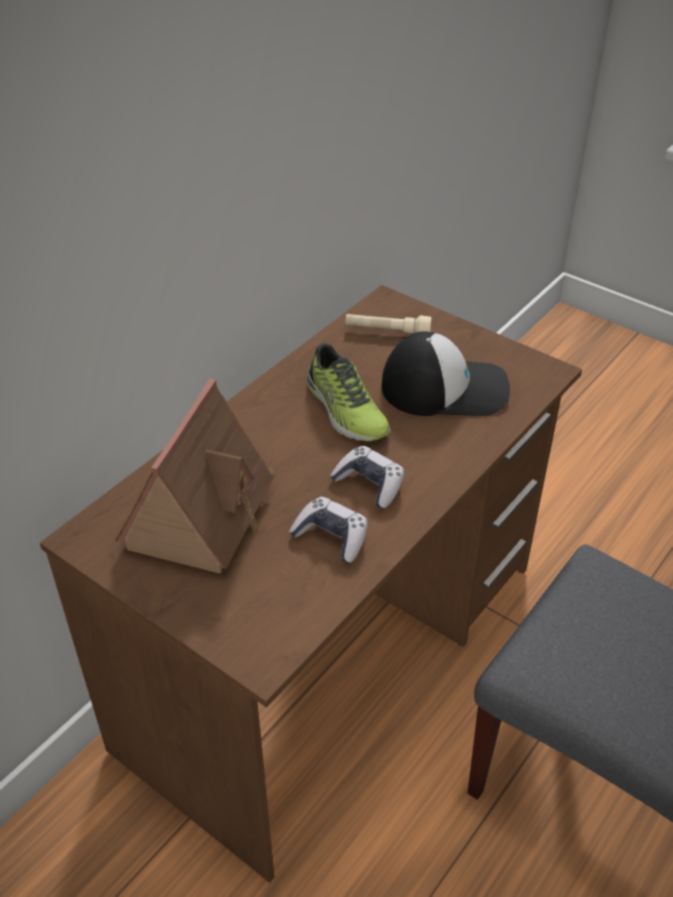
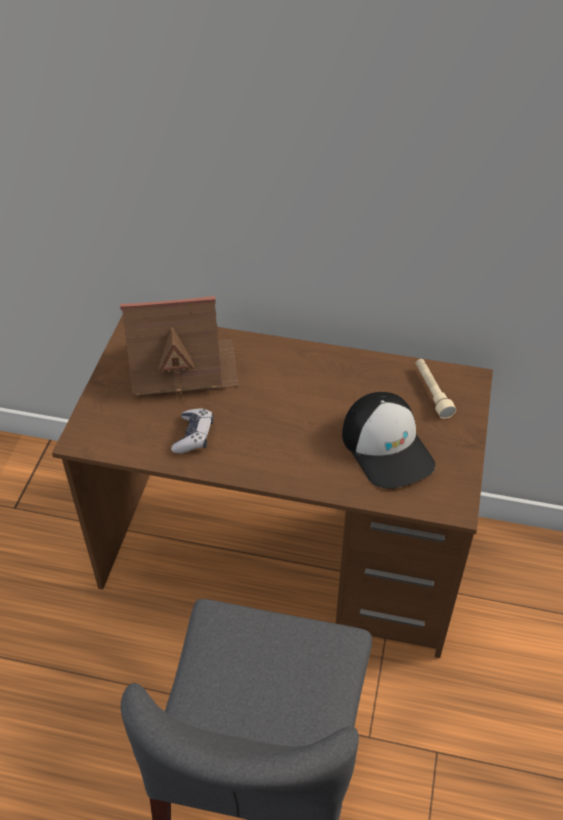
camera: 65 degrees right, 5 degrees up
shoe [307,343,391,441] -> none
game controller [330,446,405,509] -> none

